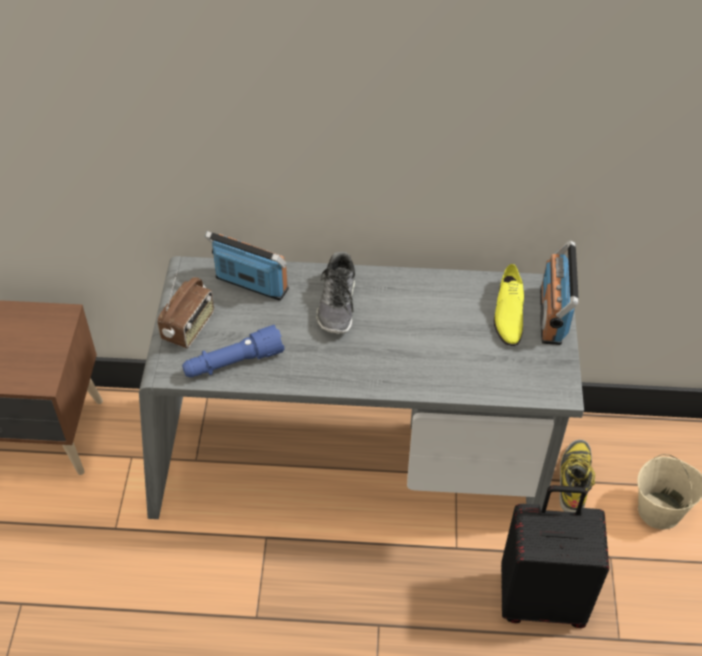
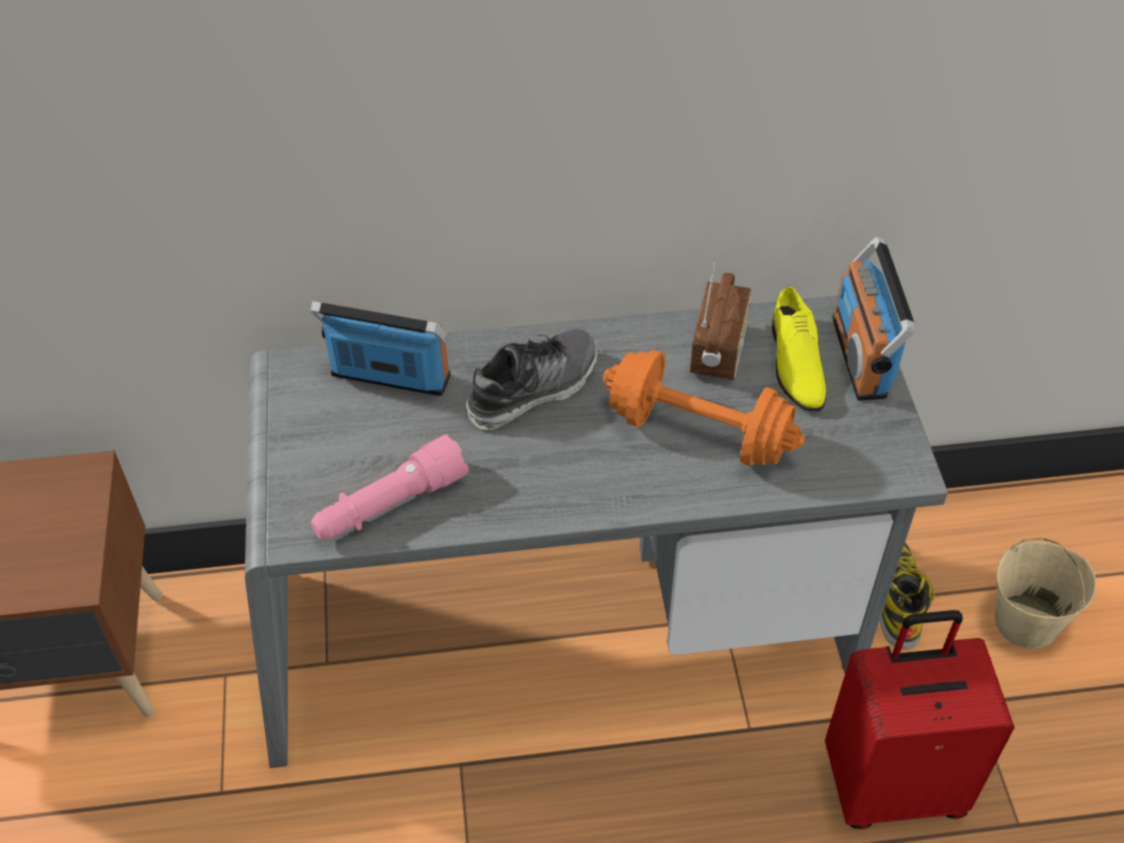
camera: 10 degrees left, 0 degrees up
radio [157,270,214,348] -> radio moved to [690,262,753,380]
blue flashlight [182,325,284,377] -> pink flashlight [311,434,469,539]
shoe [316,252,355,334] -> shoe turned 120 degrees counterclockwise [466,328,597,430]
black suitcase [501,485,609,628] -> red suitcase [825,610,1014,829]
none -> orange dumbbell [603,350,805,466]

